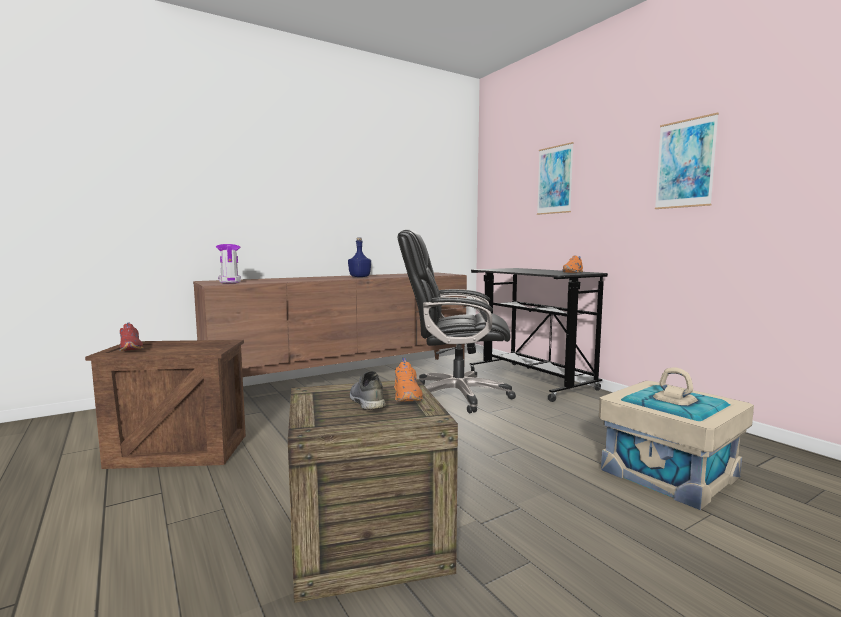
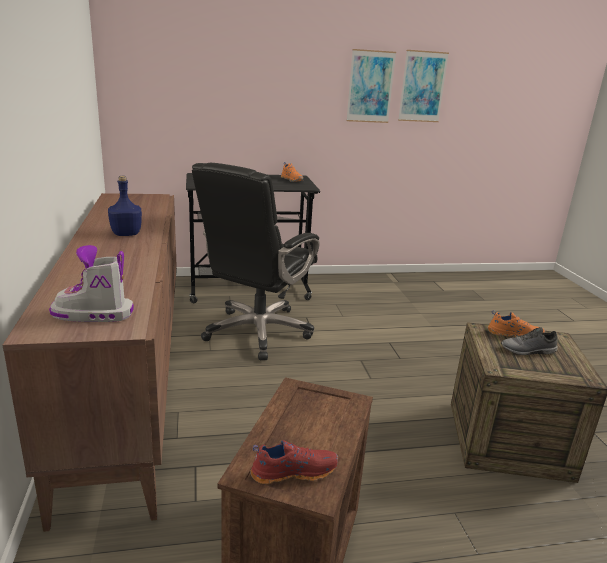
camera: 70 degrees left, 15 degrees up
picture [537,142,574,215] -> picture moved to [398,50,449,122]
beige storage box [599,368,754,510] -> none

